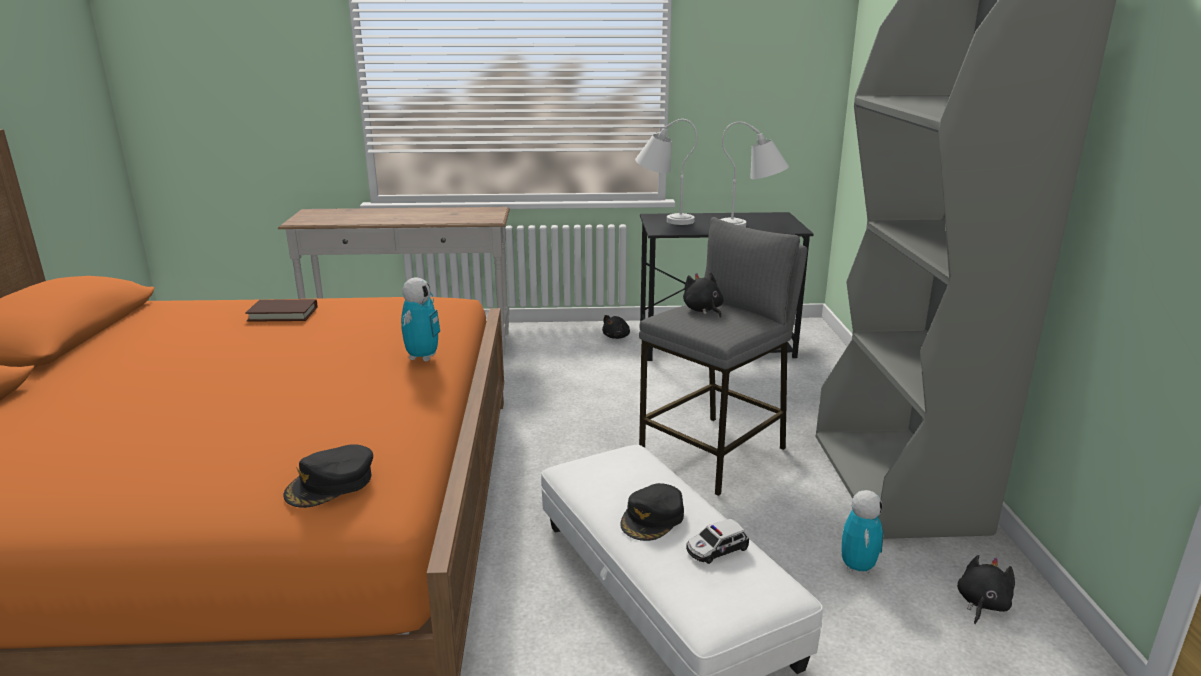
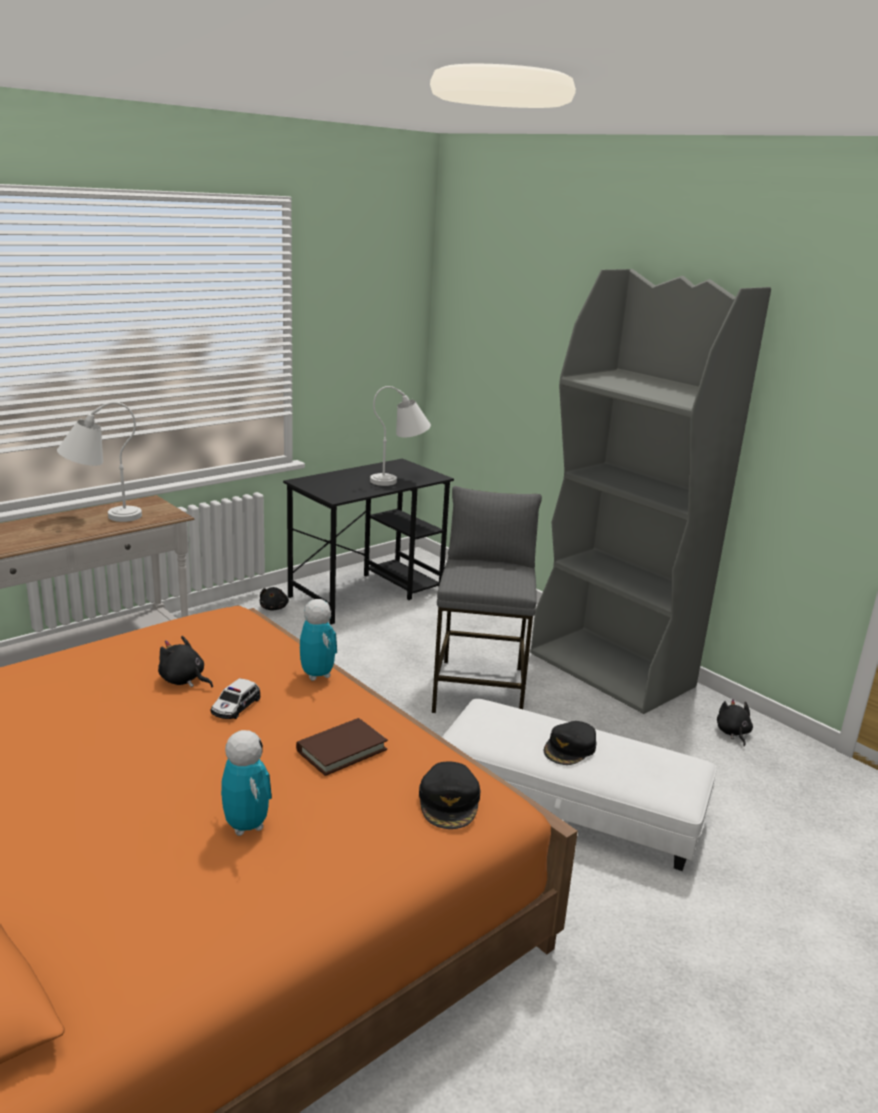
camera: 40 degrees left, 0 degrees up
brown book [245,299,317,322] -> brown book moved to [296,718,388,776]
black cap [620,483,684,541] -> black cap turned 45 degrees clockwise [544,721,596,765]
white table lamp [635,119,697,225] -> white table lamp moved to [57,402,142,522]
black plush toy [683,272,724,318] -> black plush toy moved to [158,636,213,688]
toy car [686,519,749,564] -> toy car moved to [211,678,260,719]
toy robot [841,490,883,575] -> toy robot moved to [221,730,272,836]

